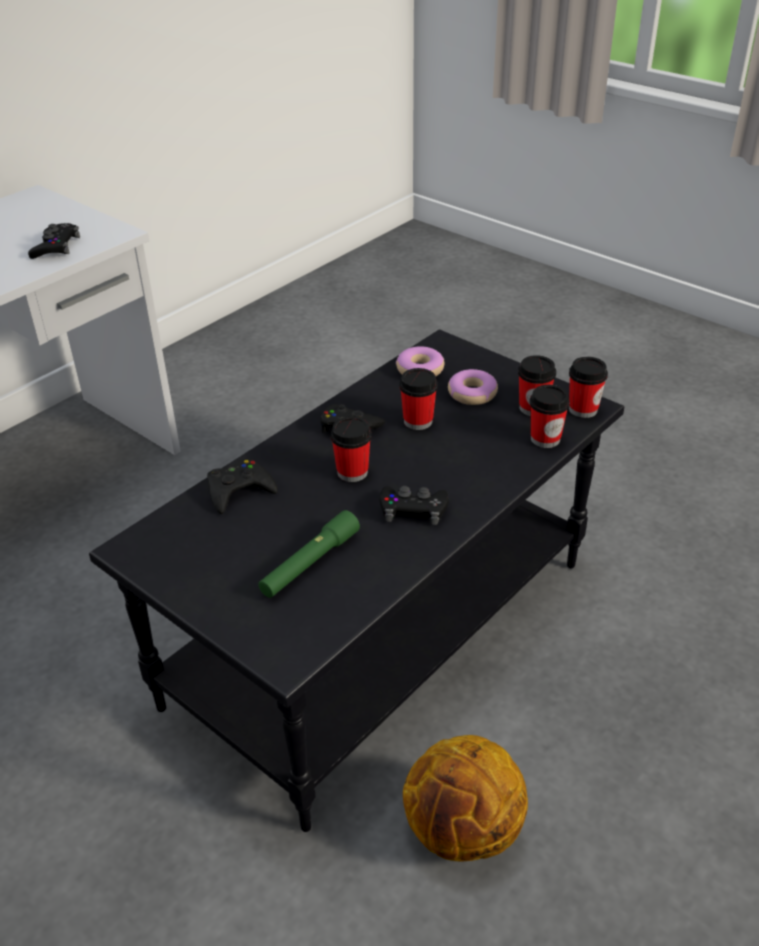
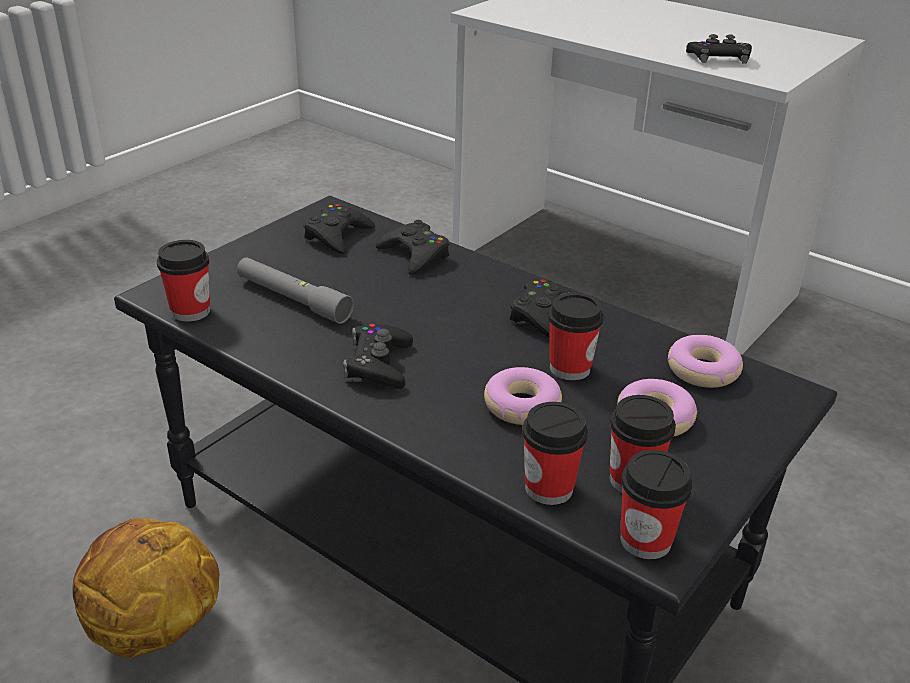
camera: 85 degrees right, 5 degrees down
green flashlight [258,510,360,598] -> grey flashlight [237,257,354,324]
cup [331,416,372,482] -> cup moved to [157,240,210,322]
none -> black game controller [303,204,375,254]
none -> donut [484,367,562,425]

